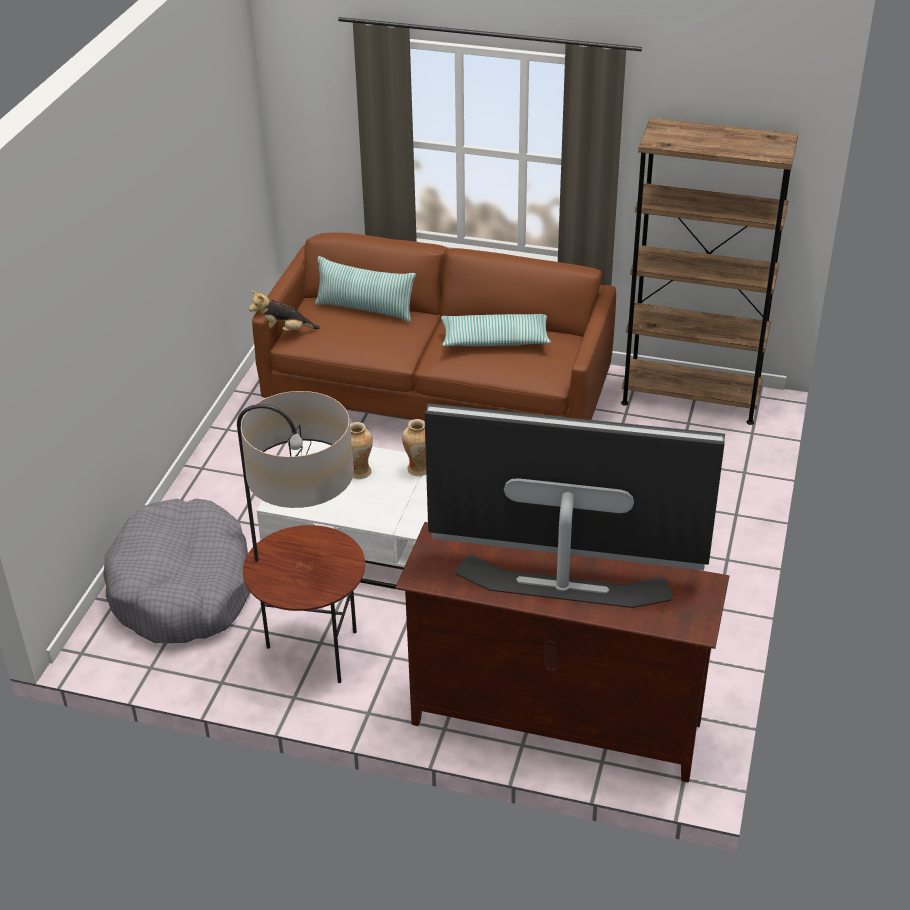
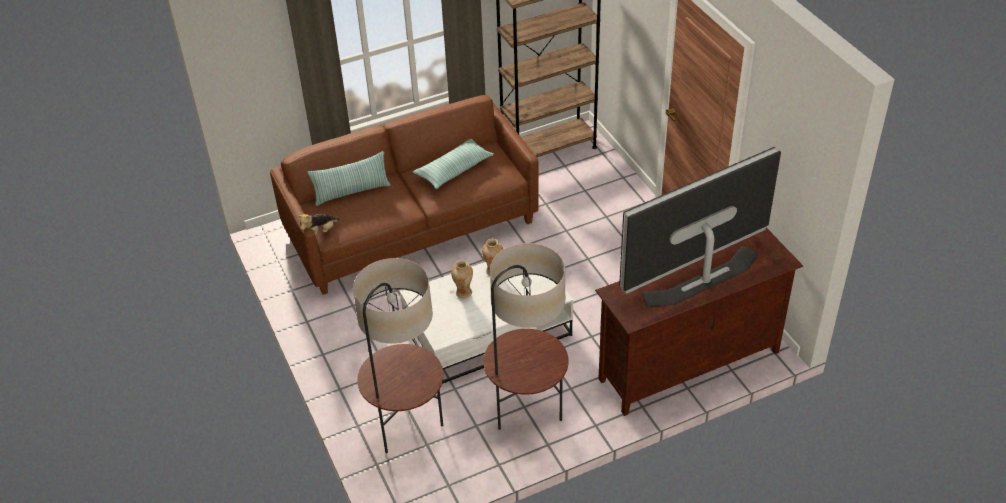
camera: 40 degrees left, 5 degrees up
grey dog bed [103,498,251,643] -> floor lamp [353,258,443,453]

